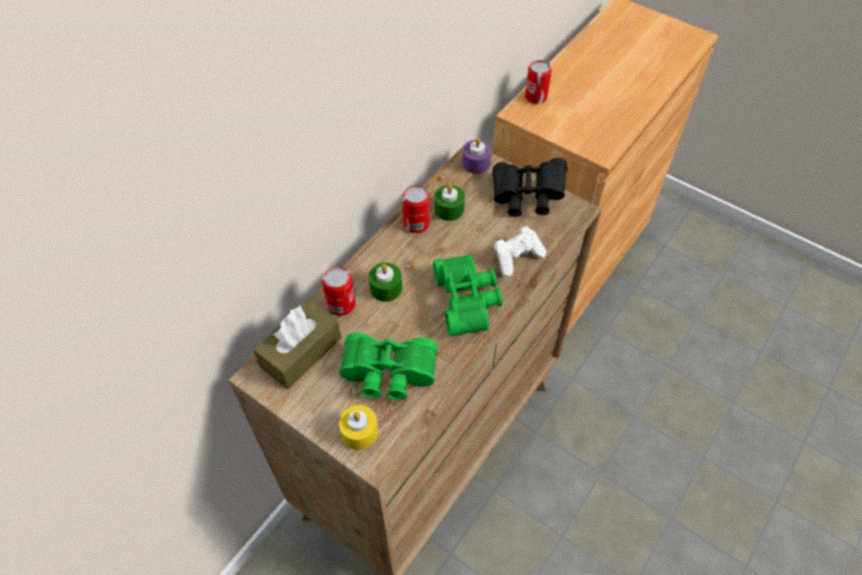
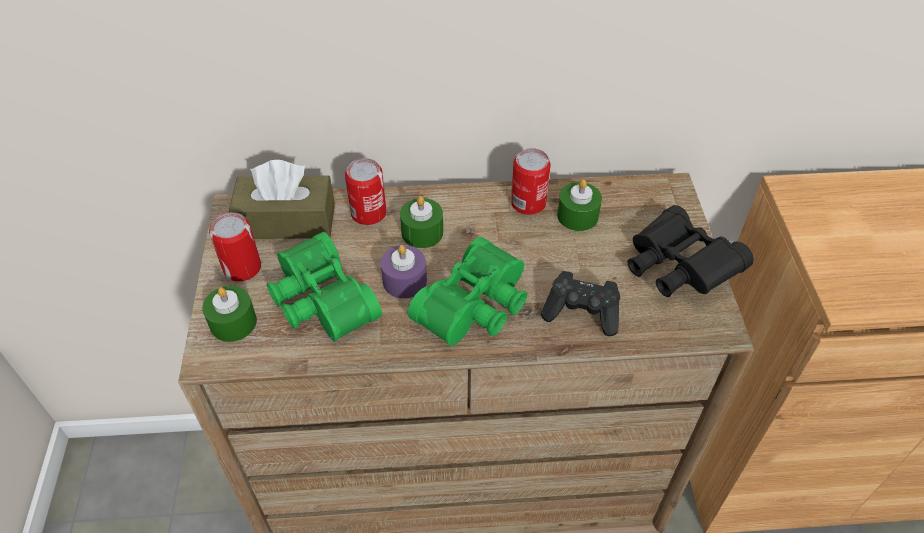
camera: 50 degrees right, 5 degrees down
yellow candle [339,405,378,450] -> green candle [202,286,257,342]
purple candle [462,138,492,174] -> purple candle moved to [381,245,427,298]
white game controller [494,226,546,277] -> black game controller [541,271,620,336]
can [525,60,552,104] -> can moved to [209,212,261,282]

